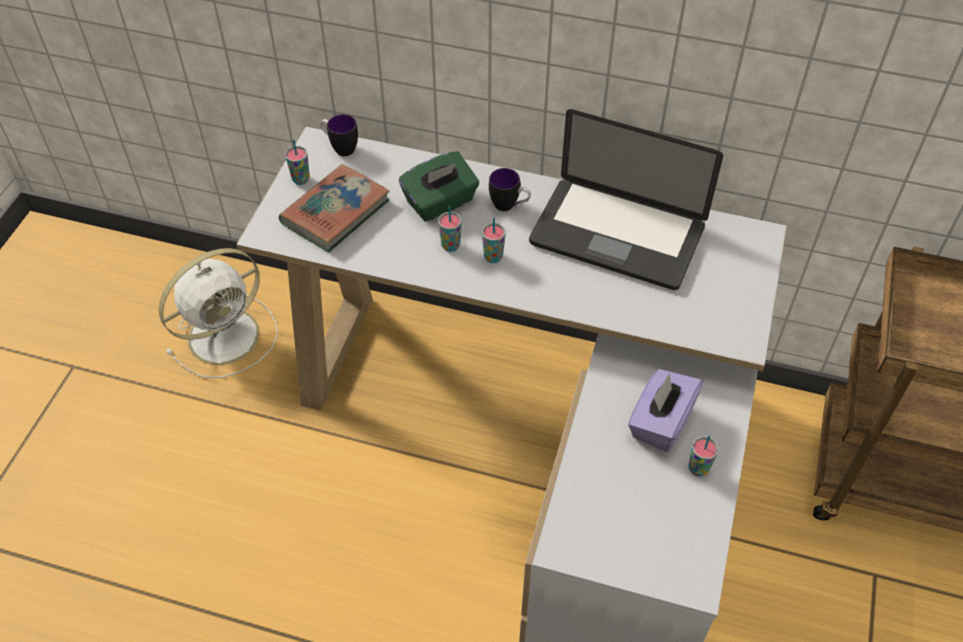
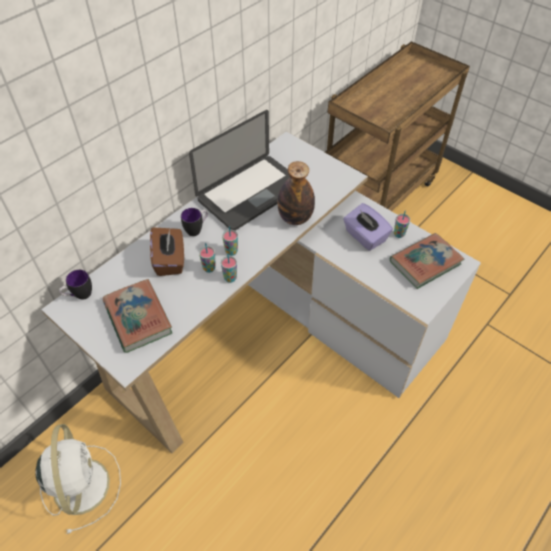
camera: 65 degrees left, 0 degrees up
cup [285,139,310,185] -> cup moved to [221,253,237,283]
green tissue box [399,151,479,222] -> brown tissue box [150,227,184,276]
none -> bottle [277,161,315,225]
none -> book [389,233,464,289]

